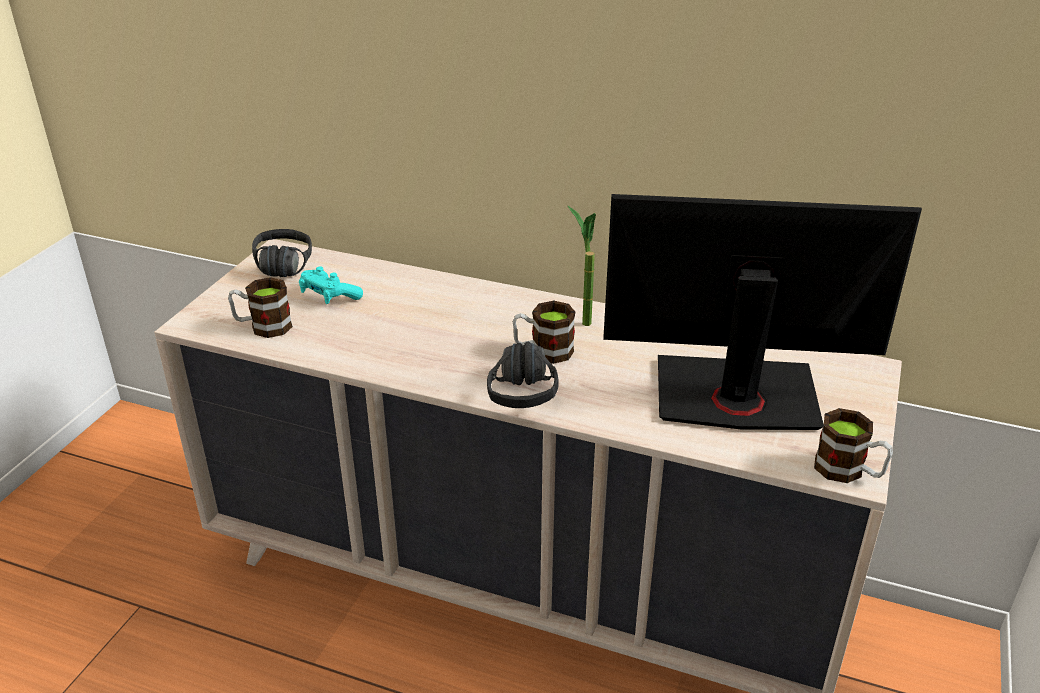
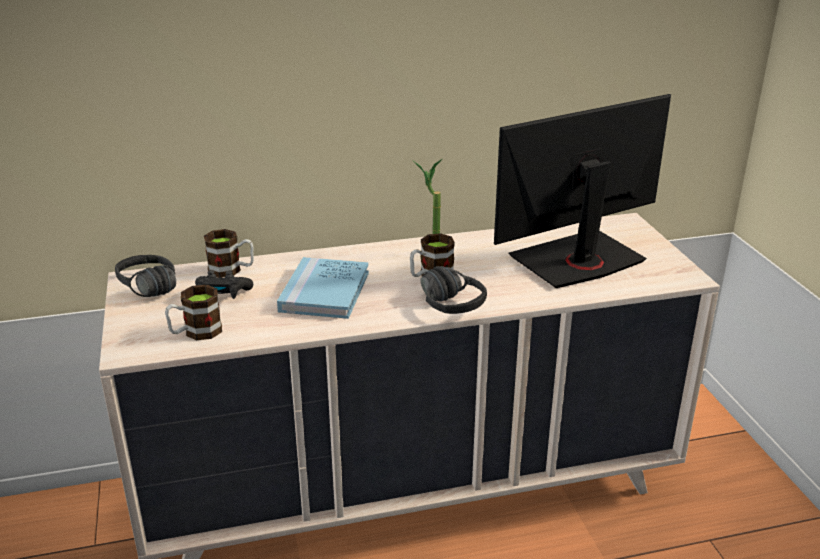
camera: 35 degrees left, 5 degrees down
turquoise game controller [299,266,363,304] -> black game controller [195,270,253,299]
mug [814,408,893,483] -> mug moved to [204,229,254,278]
none -> blue book [277,257,369,319]

